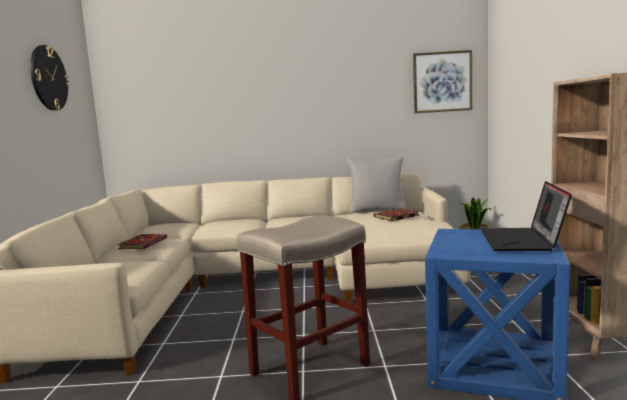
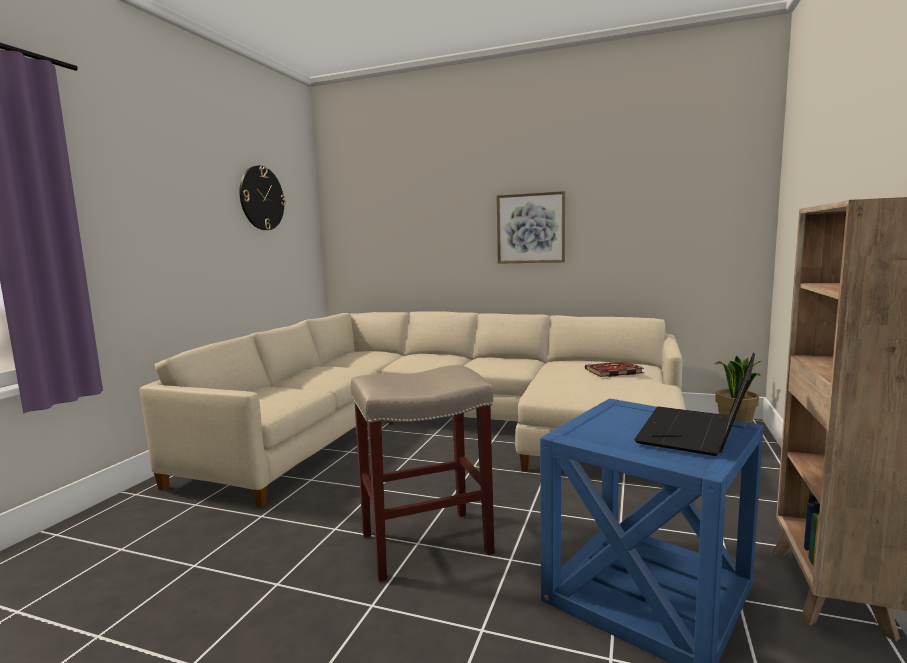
camera: 20 degrees right, 0 degrees up
book [118,234,167,249] -> none
grey pillow [347,156,407,214] -> none
picture [413,50,472,113] -> picture moved to [497,191,565,264]

